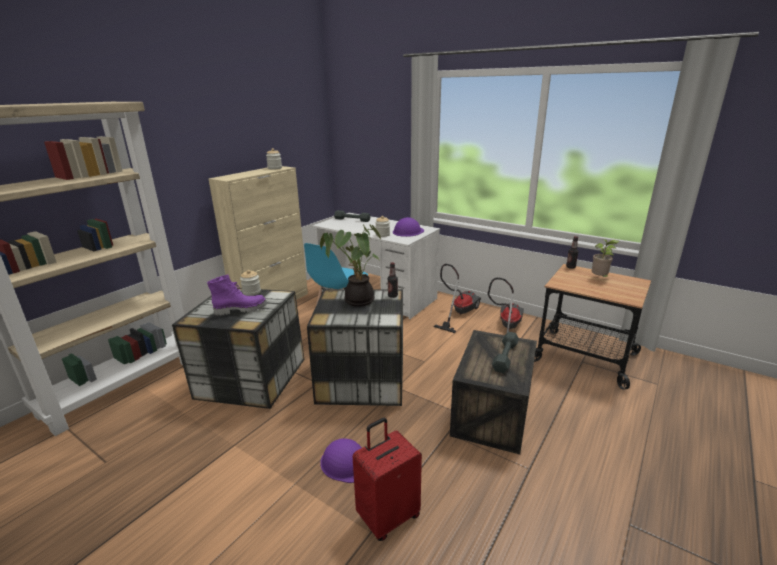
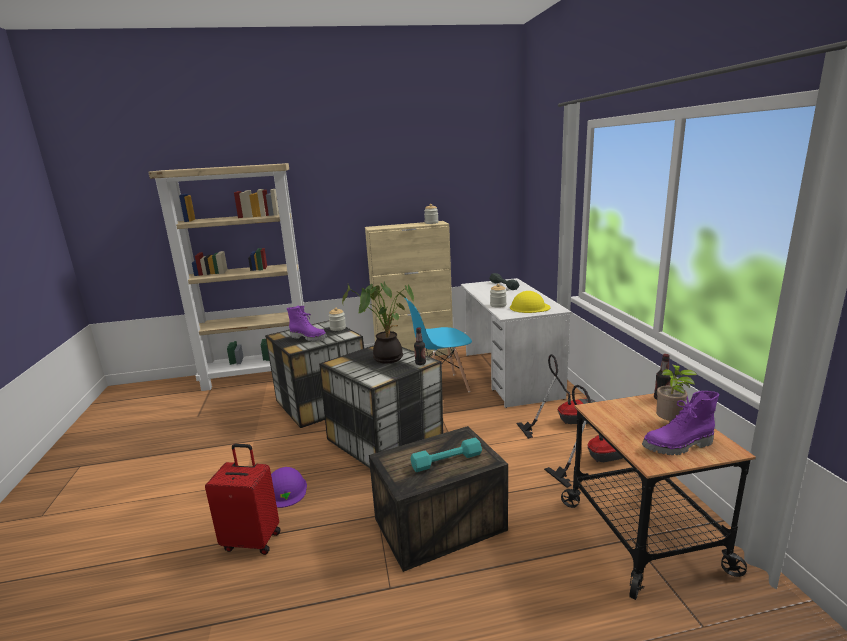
camera: 45 degrees right, 5 degrees down
purple hard hat [393,217,424,237] -> yellow hard hat [510,291,551,313]
grey dumbbell [492,332,519,373] -> turquoise dumbbell [410,438,482,472]
none -> purple boot [642,391,719,455]

